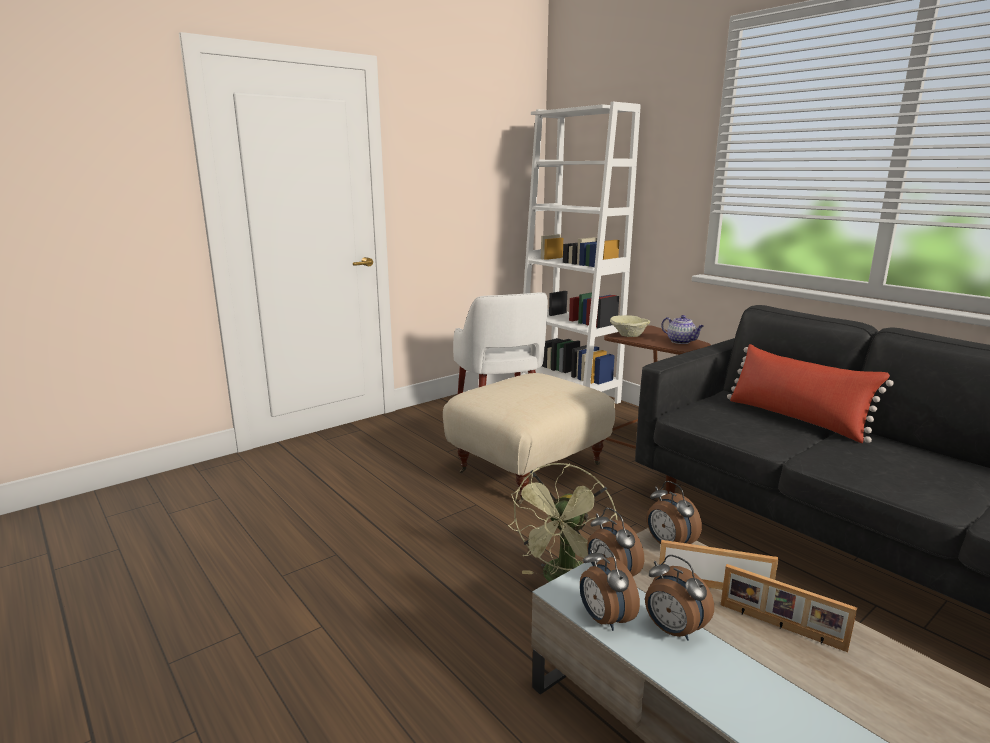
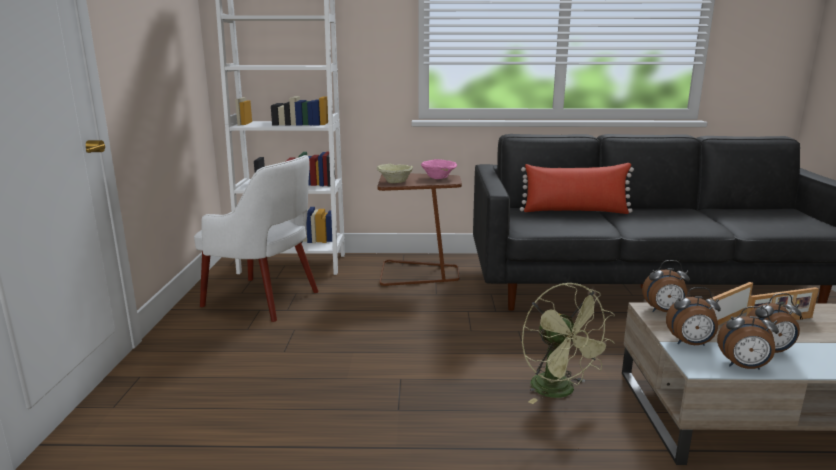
camera: 50 degrees left, 0 degrees up
beige ottoman [443,373,615,504] -> none
teapot [661,315,704,344] -> pink bowl [421,159,457,179]

